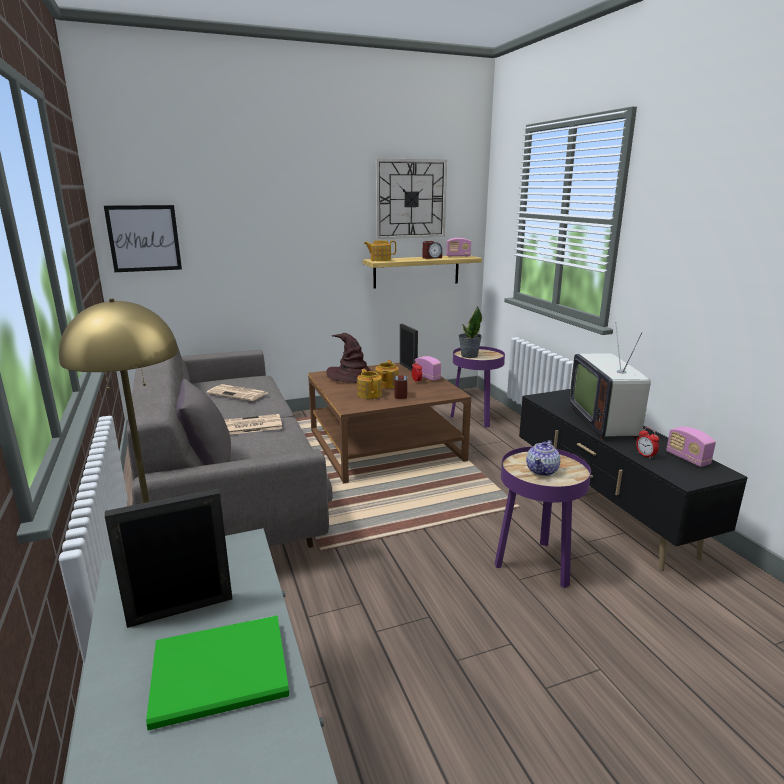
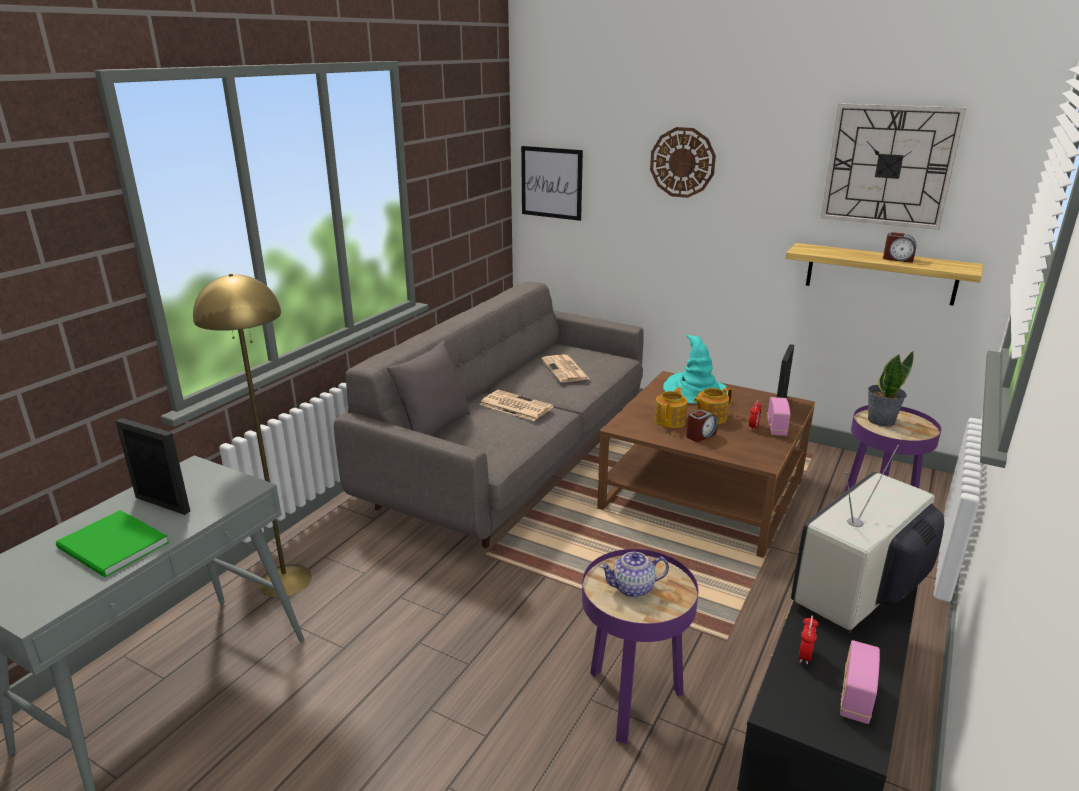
camera: 50 degrees right, 5 degrees up
brown hat [326,333,372,383] -> turquoise hat [663,335,728,404]
teapot [364,240,396,261] -> none
radio [446,238,471,257] -> none
none -> wall clock [650,127,716,198]

